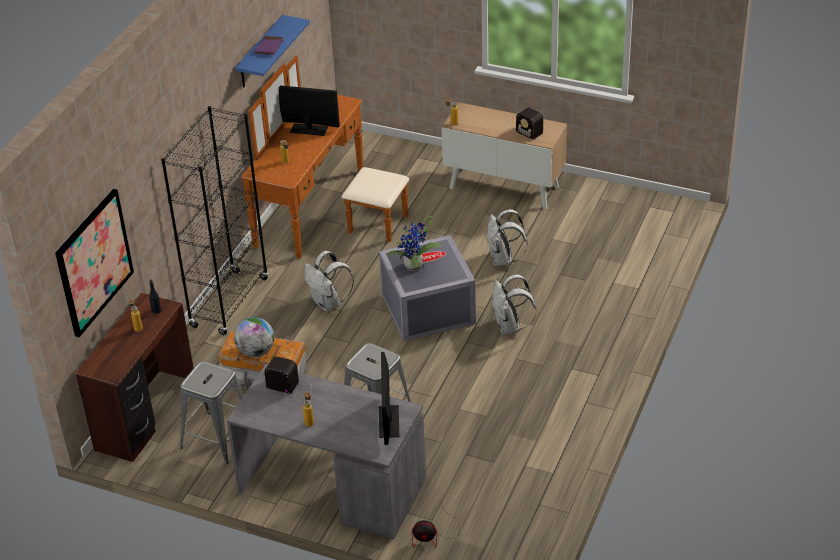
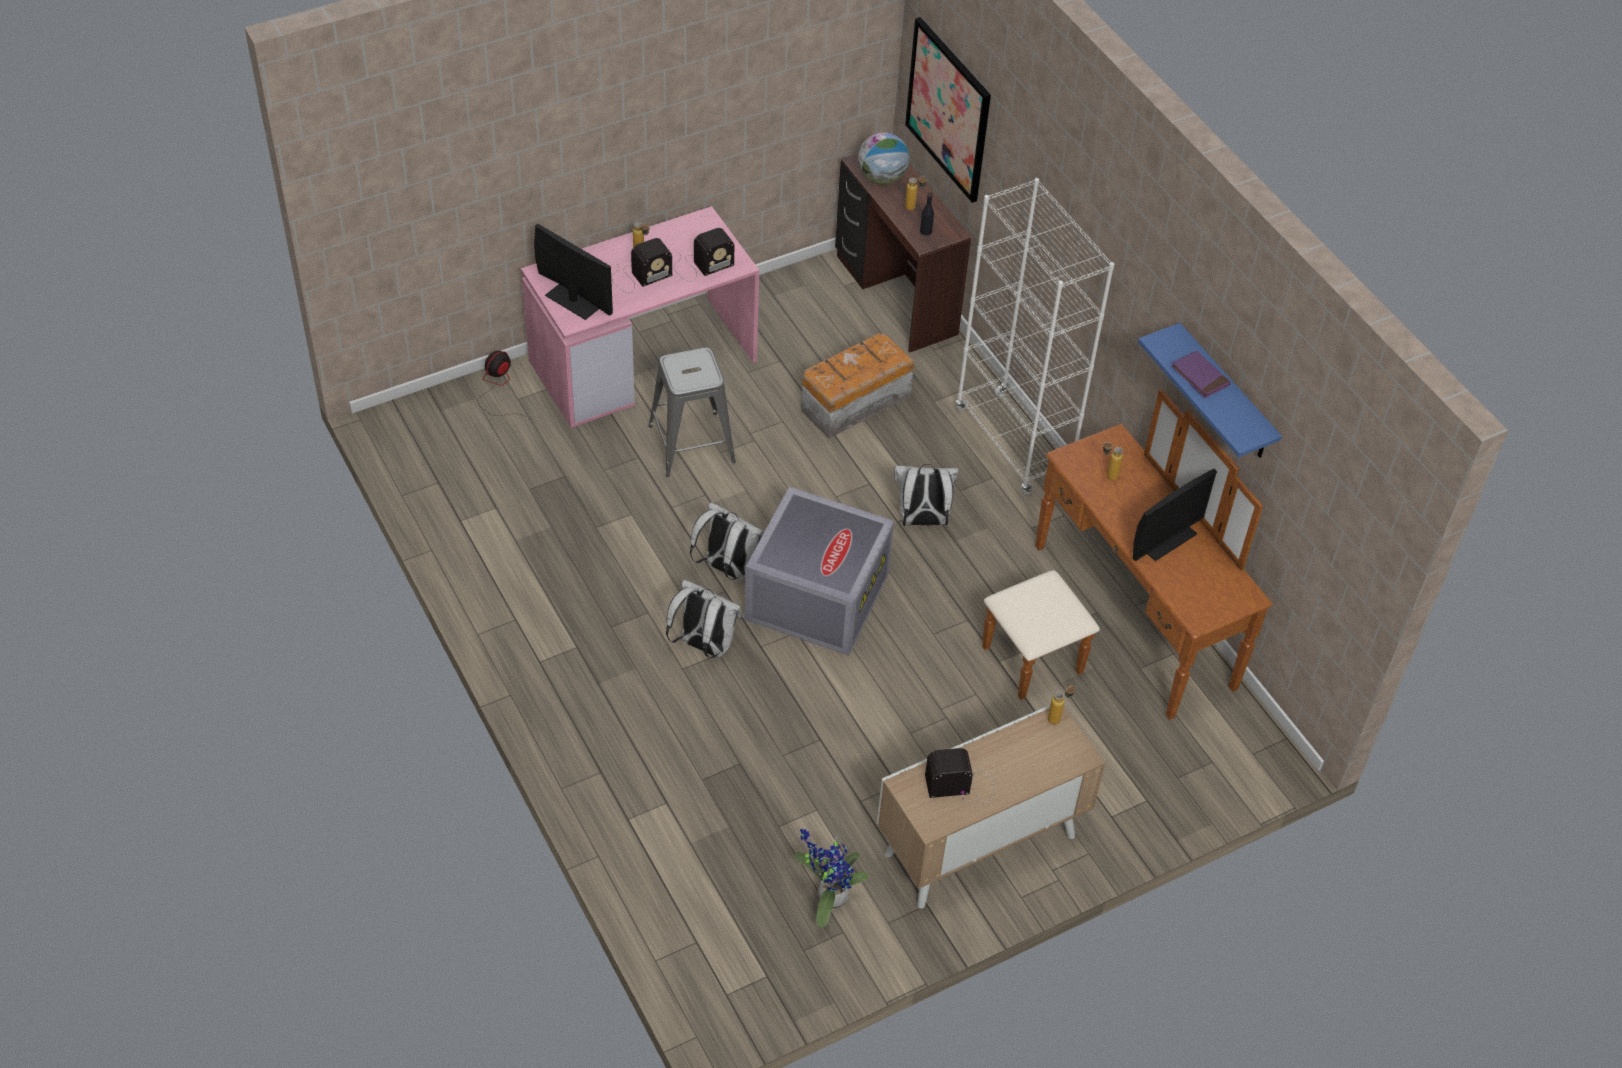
camera: 125 degrees right, 10 degrees up
black bookcase [161,106,268,335] -> white bookcase [956,178,1114,495]
grey stool [180,361,243,464] -> none
grey desk [227,364,426,540] -> pink desk [521,206,759,428]
globe [234,317,274,357] -> globe moved to [858,133,909,185]
potted plant [387,214,442,271] -> potted plant moved to [793,829,868,927]
white backpack [487,209,528,266] -> white backpack moved to [690,503,764,580]
none -> radio [612,238,672,293]

